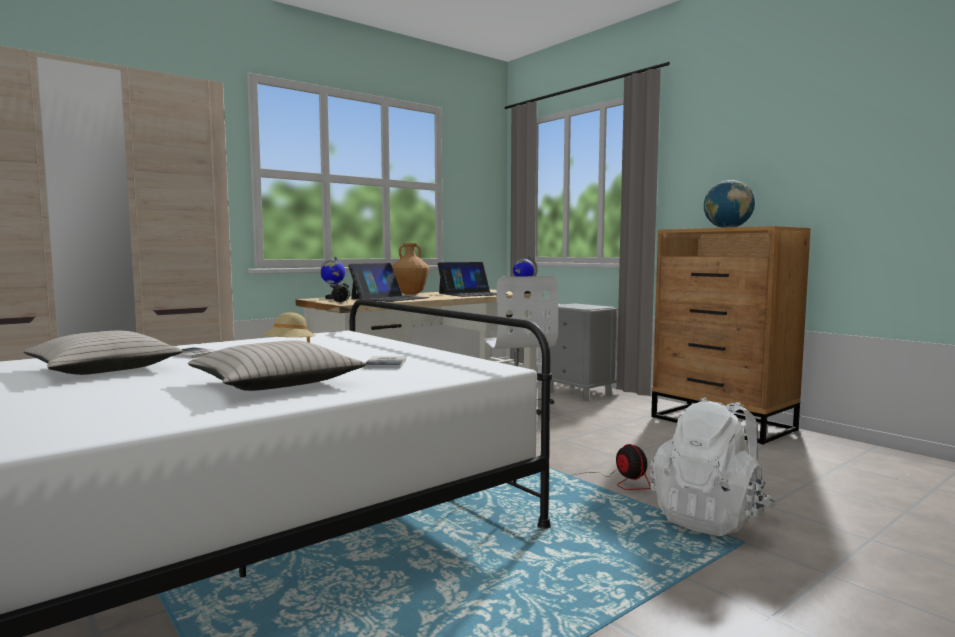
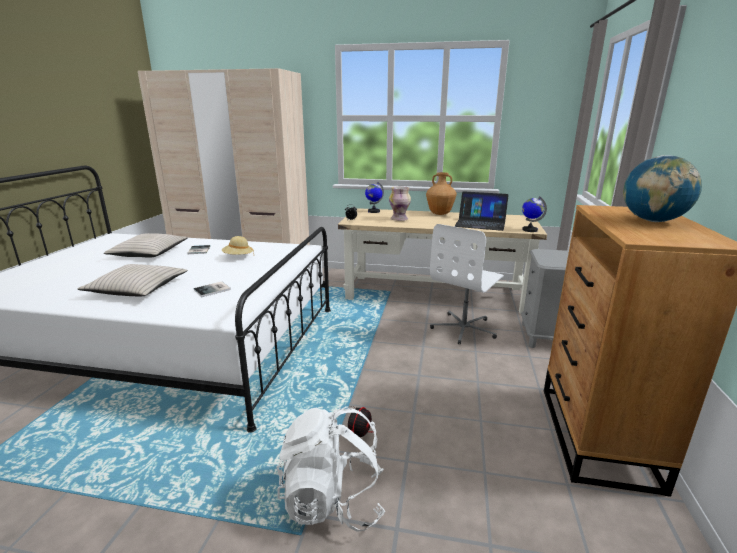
camera: 50 degrees right, 15 degrees up
laptop [348,263,430,302] -> vase [389,186,411,221]

